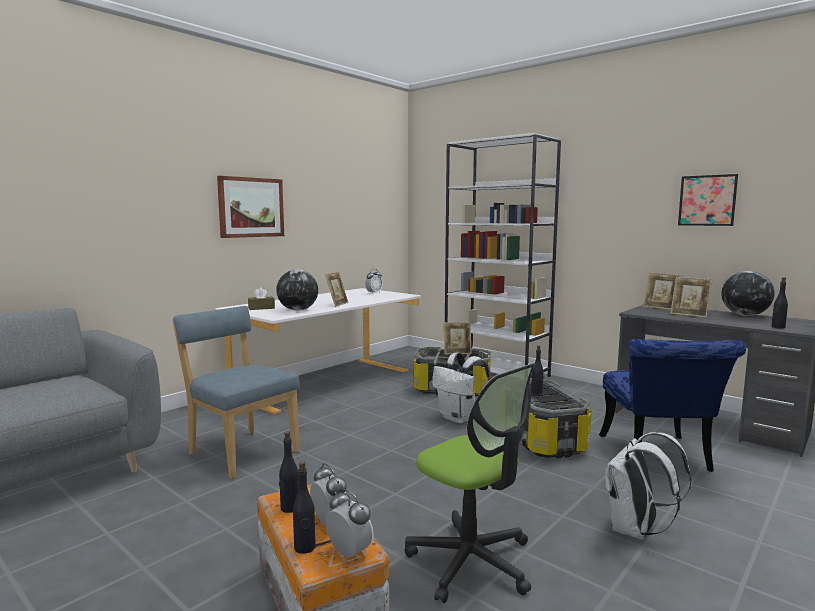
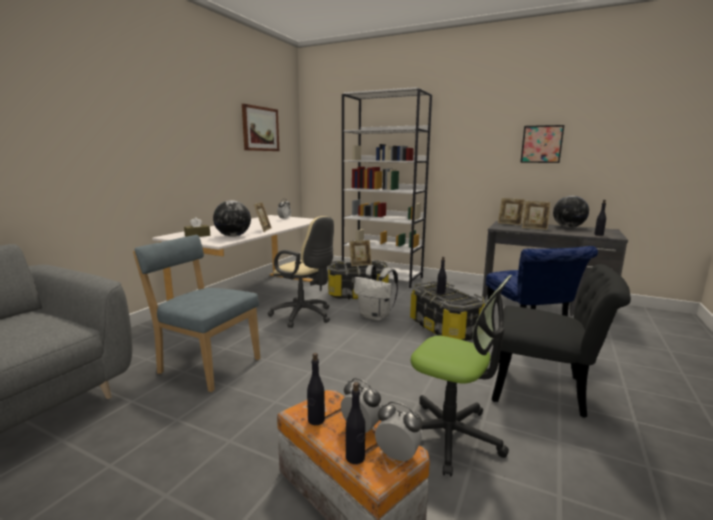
camera: 15 degrees left, 5 degrees up
picture [217,176,284,238] -> picture moved to [242,104,279,151]
white backpack [606,432,691,540] -> black chair [492,264,631,418]
none -> beige office chair [268,216,334,328]

